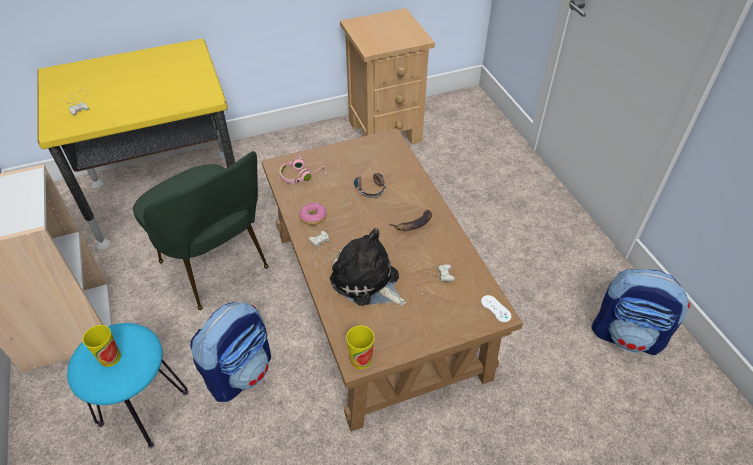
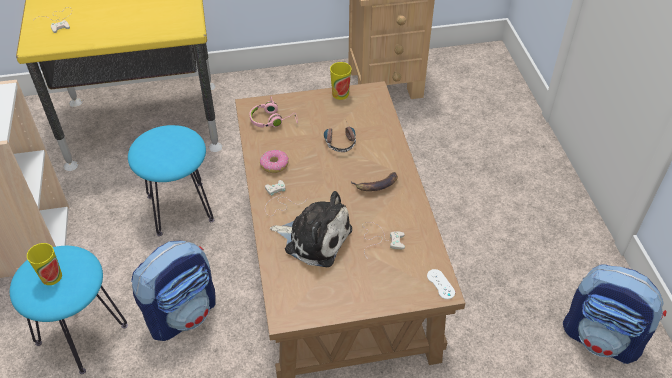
camera: 10 degrees right, 0 degrees up
green chair [133,151,269,310] -> turquoise stool [128,125,214,236]
plush toy [330,228,406,306] -> plush toy turned 150 degrees clockwise [270,191,352,267]
cup [346,325,374,369] -> cup moved to [330,62,351,100]

